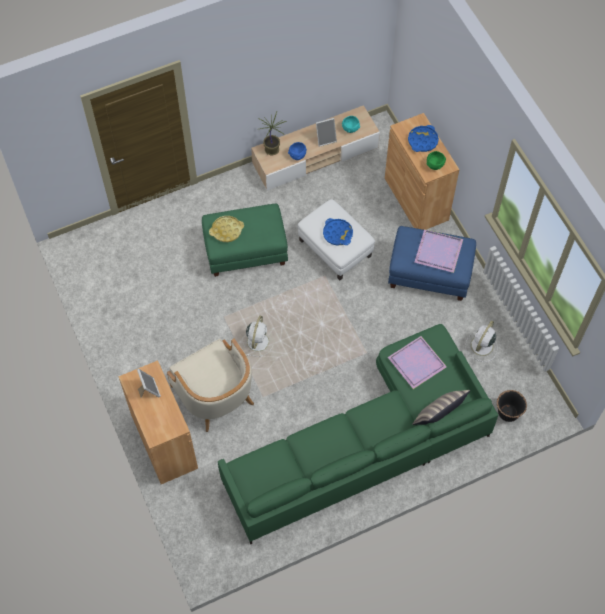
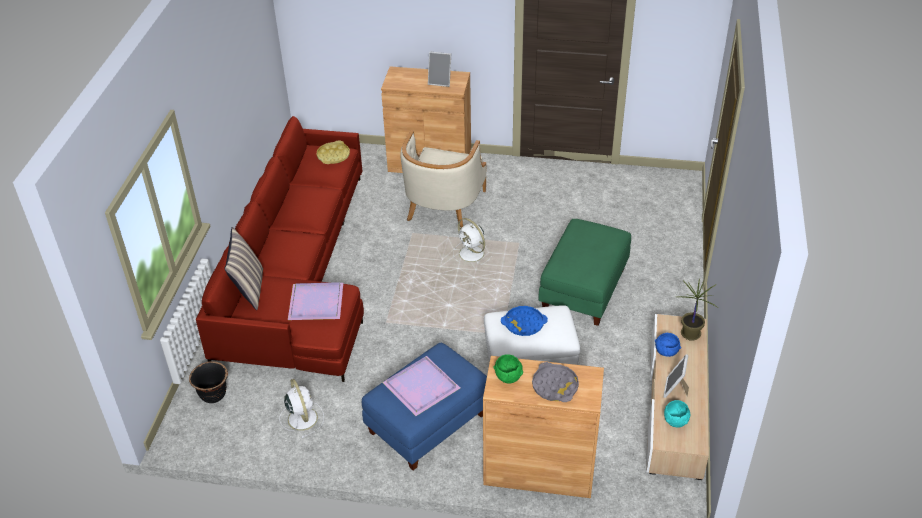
camera: 125 degrees right, 20 degrees down
beige armchair [167,338,254,432] -> beige armchair turned 75 degrees counterclockwise [400,130,486,228]
yellow tray [209,216,244,242] -> yellow tray moved to [317,140,350,164]
green sofa [218,324,498,545] -> red sofa [196,116,364,382]
blue tray [408,125,439,152] -> grey tray [532,362,579,402]

